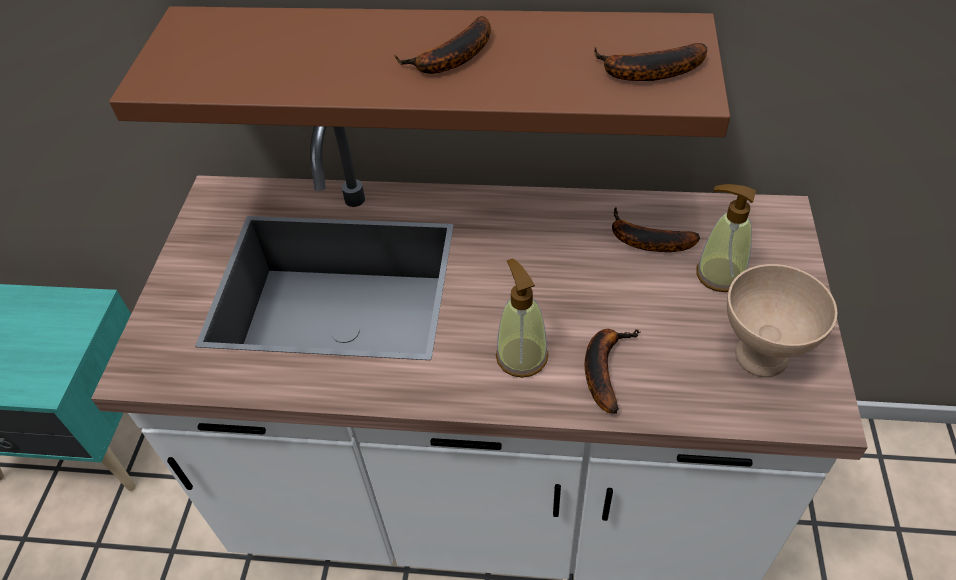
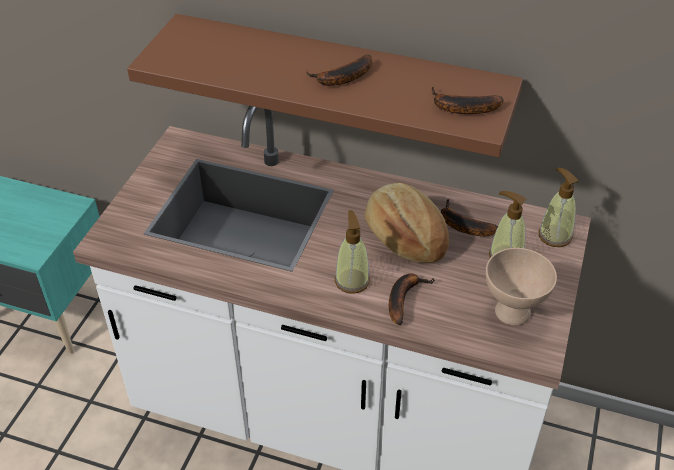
camera: 10 degrees right, 5 degrees down
none -> bread [364,183,449,263]
none -> soap dispenser [538,167,578,247]

